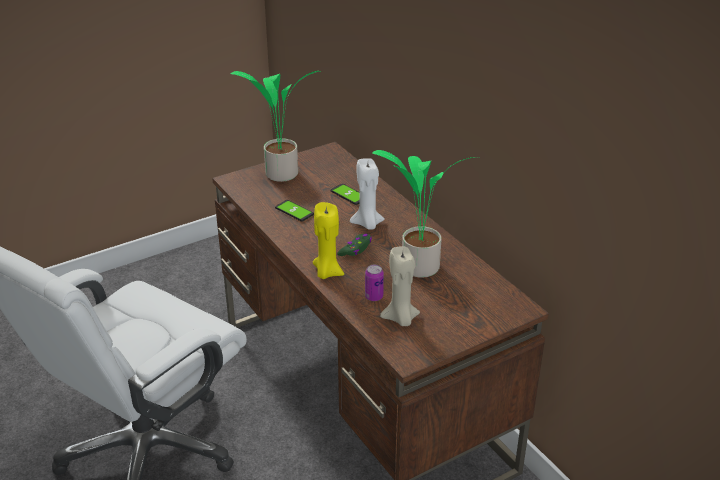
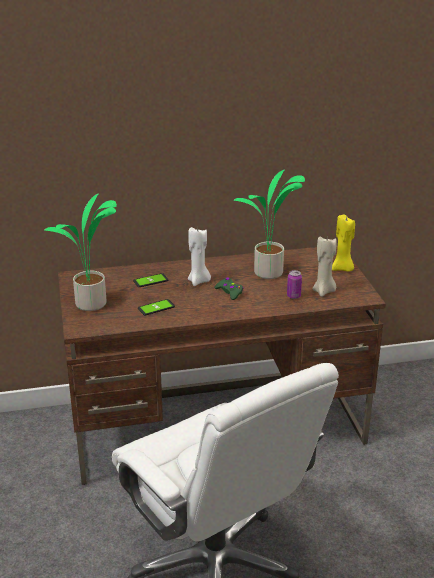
camera: 70 degrees left, 5 degrees down
yellow candle [313,202,344,279] -> yellow candle moved to [332,215,355,272]

